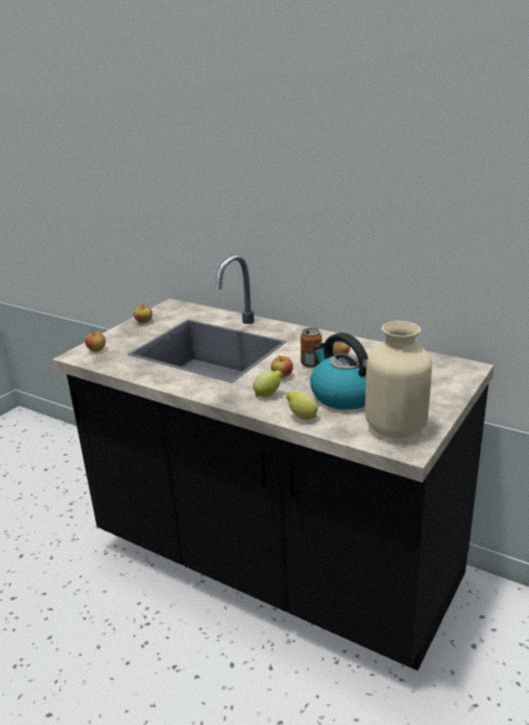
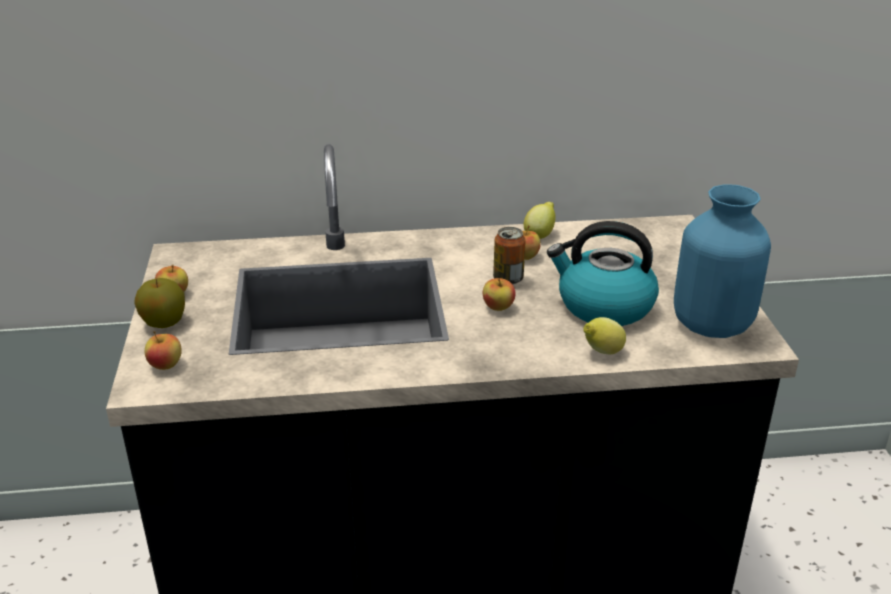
camera: 40 degrees left, 5 degrees up
lemon [253,370,283,397] -> lemon moved to [524,202,556,239]
beige vase [365,321,432,438] -> blue vase [674,184,771,338]
none -> apple [134,278,185,328]

